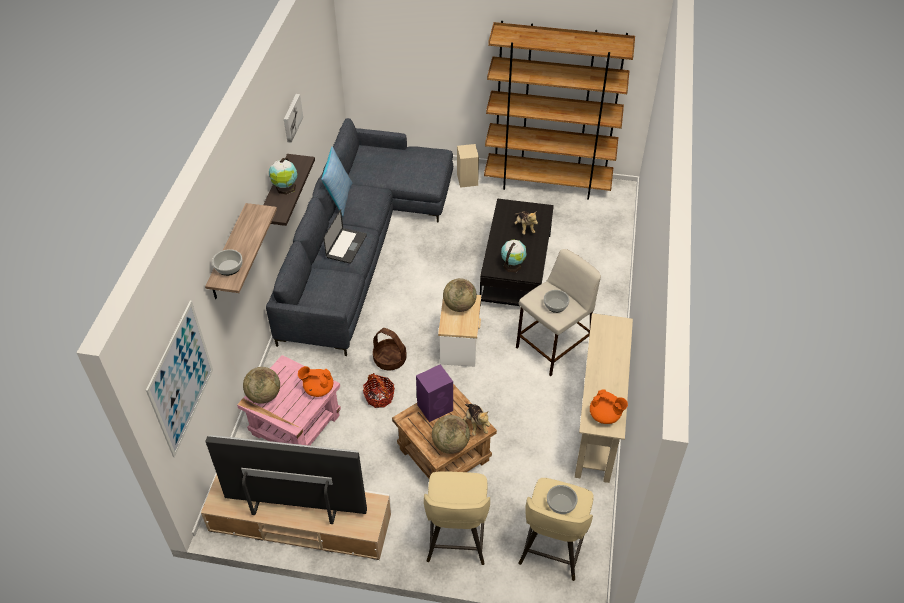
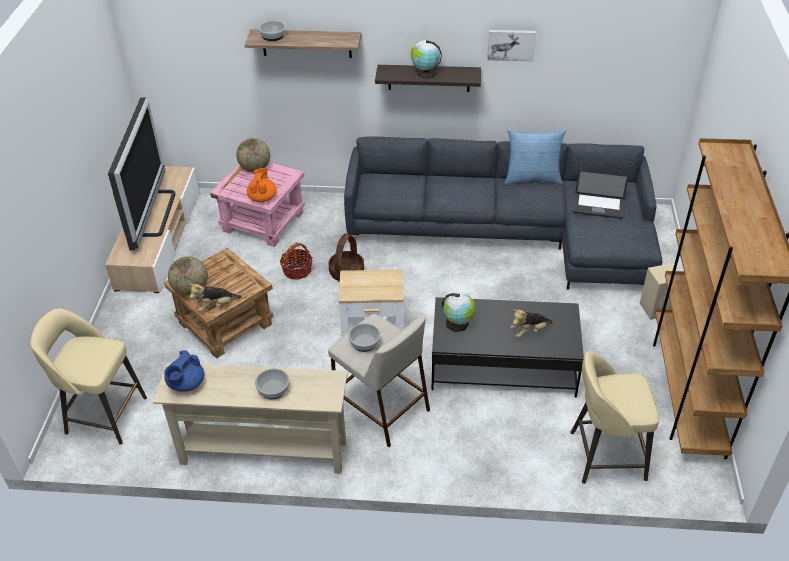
camera: 85 degrees right, 5 degrees down
picture [146,301,213,457] -> none
laptop [323,209,367,264] -> laptop moved to [573,170,629,219]
purple speaker [416,364,453,422] -> none
beige stool [424,471,490,565] -> beige stool moved to [570,351,659,484]
globe [443,278,477,312] -> none
bowl [547,485,578,514] -> bowl moved to [255,368,289,399]
orange teapot [590,389,628,424] -> blue teapot [164,350,204,392]

